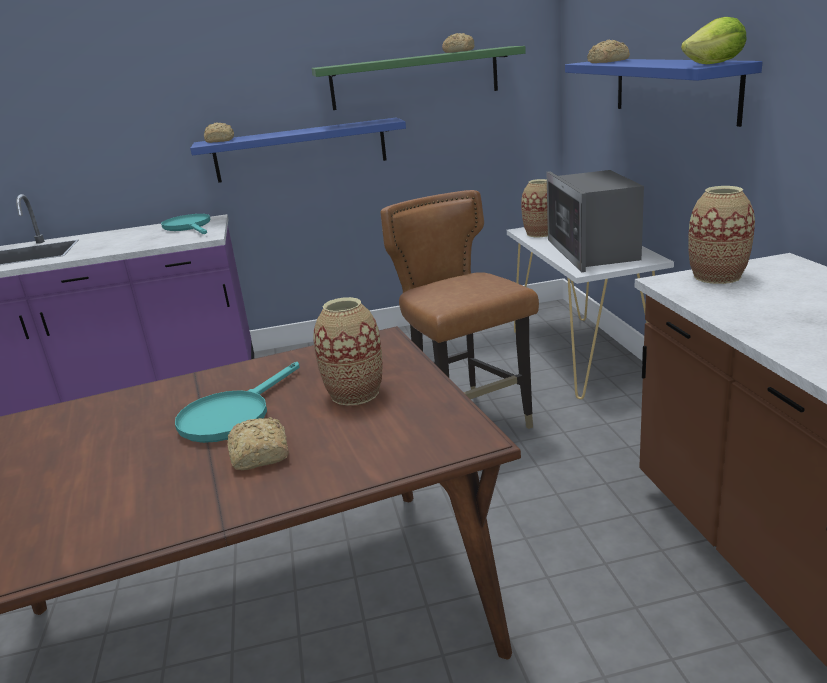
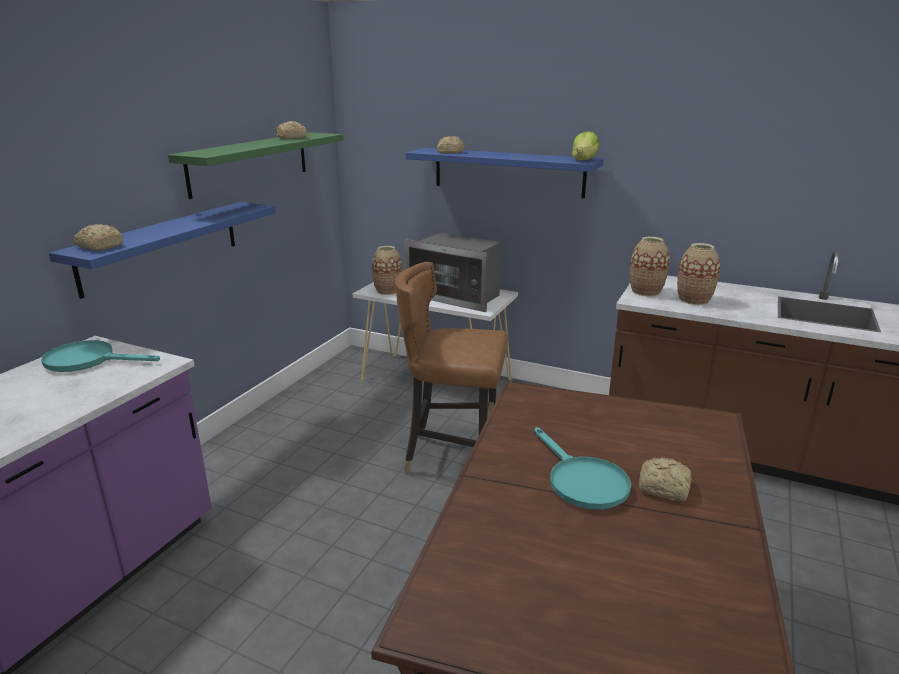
camera: 55 degrees left, 0 degrees up
vase [313,297,383,406] -> vase moved to [677,243,720,305]

